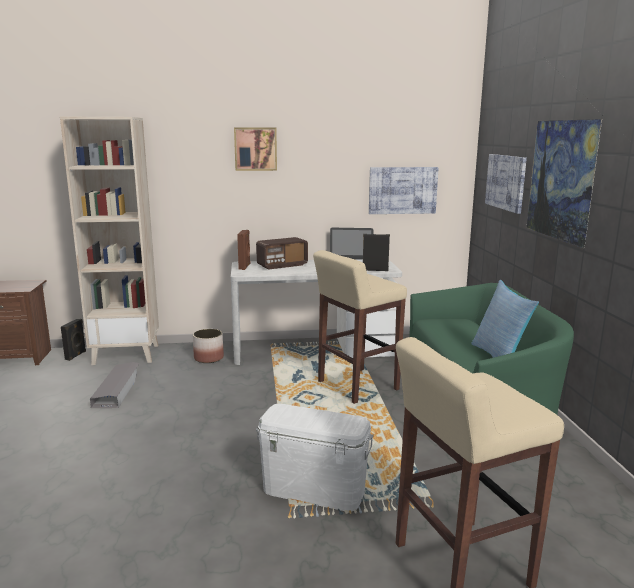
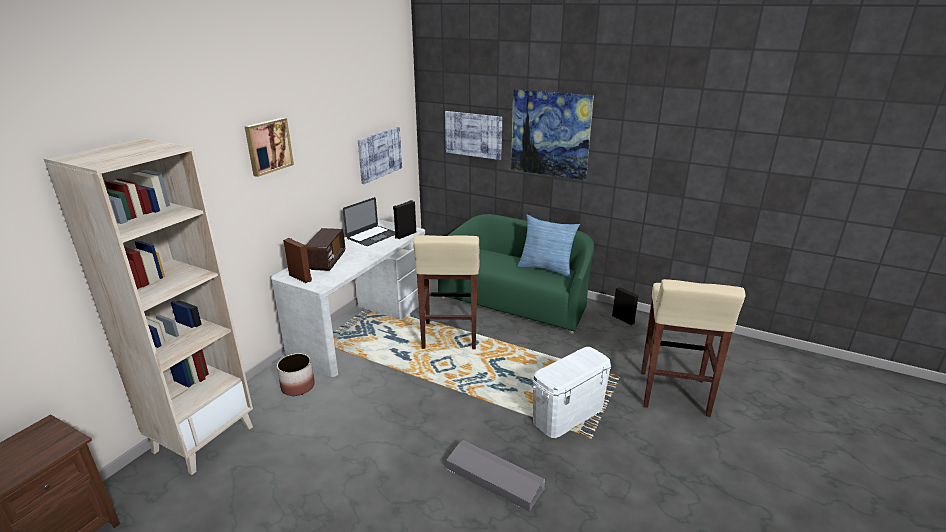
camera: 55 degrees left, 10 degrees up
black speaker [61,319,86,361] -> black speaker moved to [612,287,639,325]
grey storage box [90,362,140,408] -> grey storage box moved to [446,440,545,512]

